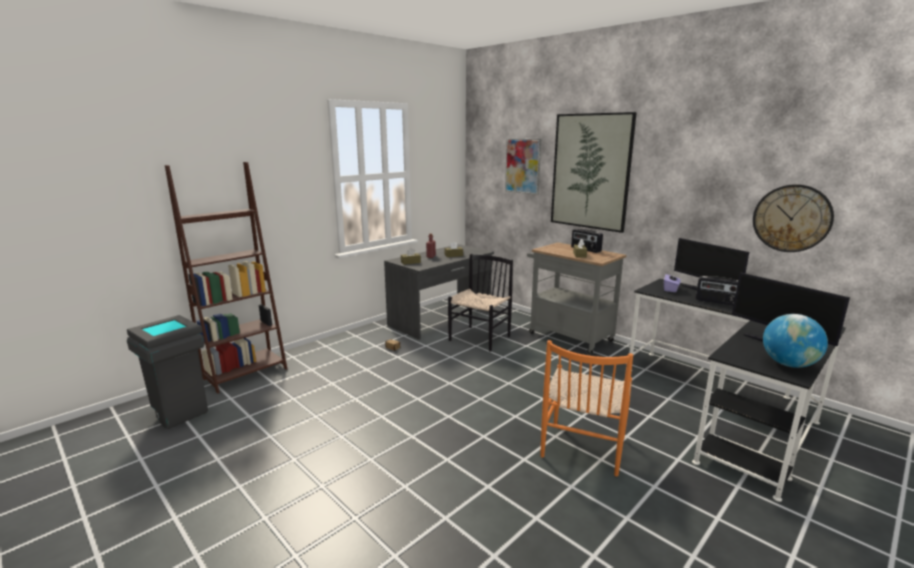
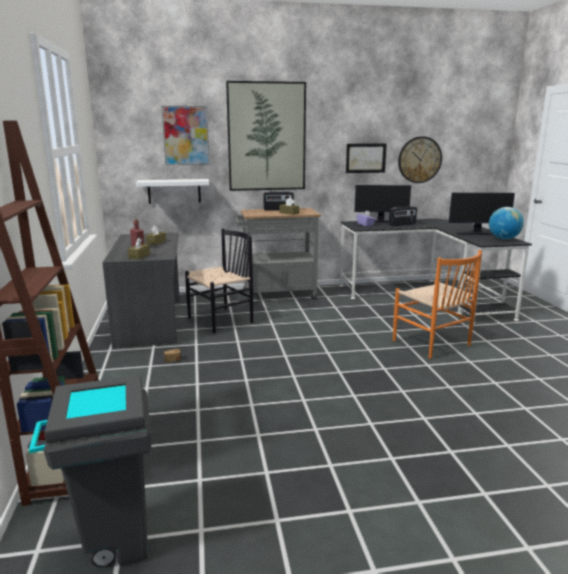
camera: 55 degrees left, 0 degrees up
black chair [448,254,513,351] -> black chair turned 75 degrees clockwise [185,229,253,333]
none -> white shelf [136,179,209,204]
none -> picture [346,143,387,173]

